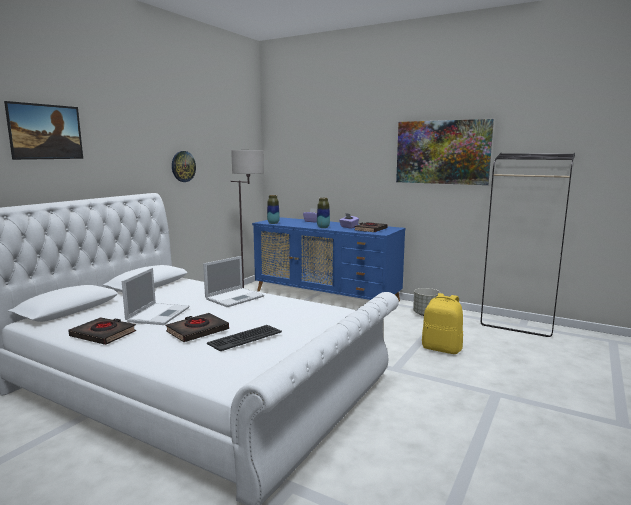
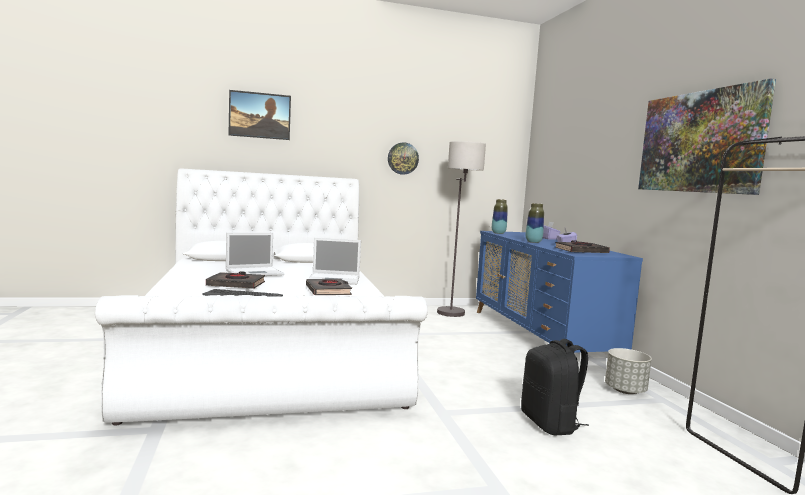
camera: 45 degrees right, 5 degrees down
black book [69,317,136,345] -> black book moved to [306,279,352,295]
yellow backpack [422,293,463,354] -> black backpack [521,339,589,436]

